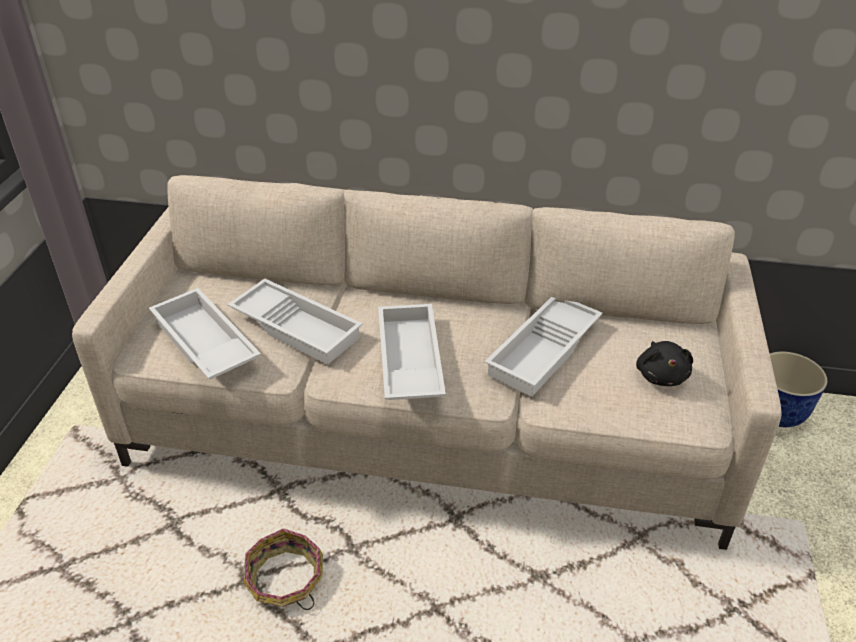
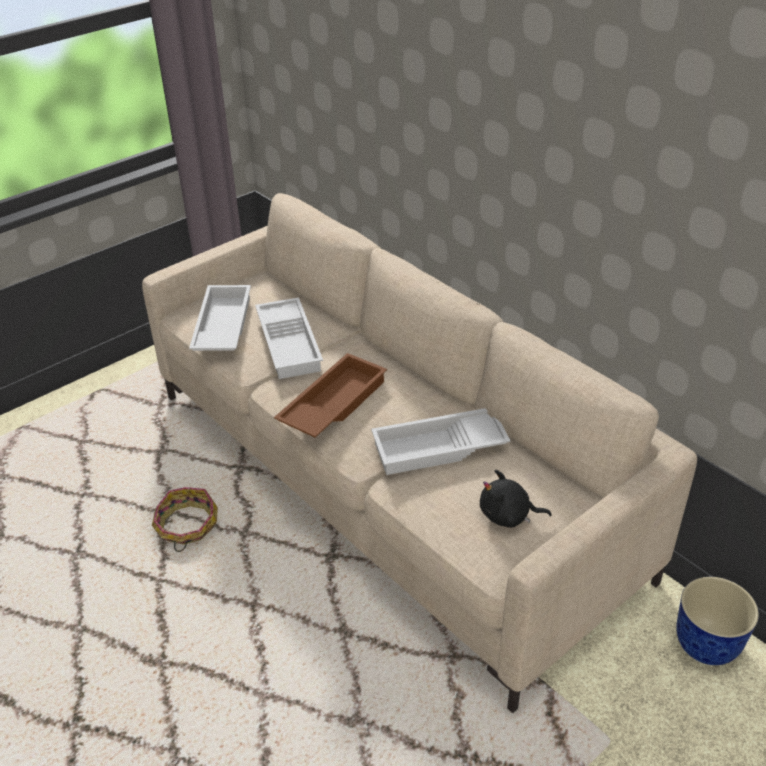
camera: 40 degrees right, 0 degrees up
white tray [378,304,446,400] -> brown tray [274,353,387,438]
black plush toy [636,341,693,386] -> black plush toy turned 60 degrees clockwise [480,470,552,528]

